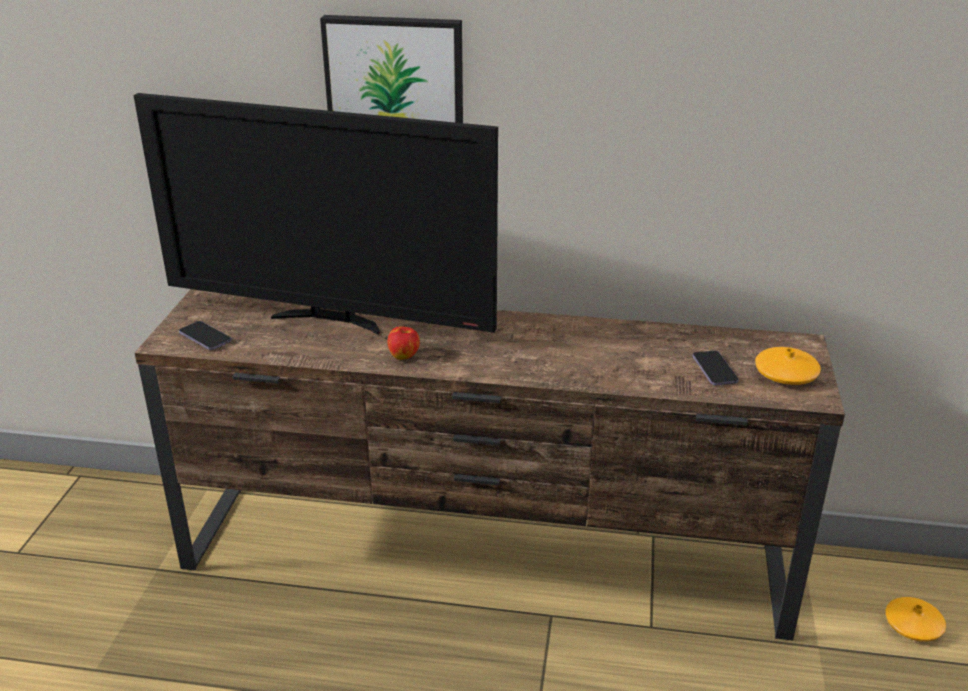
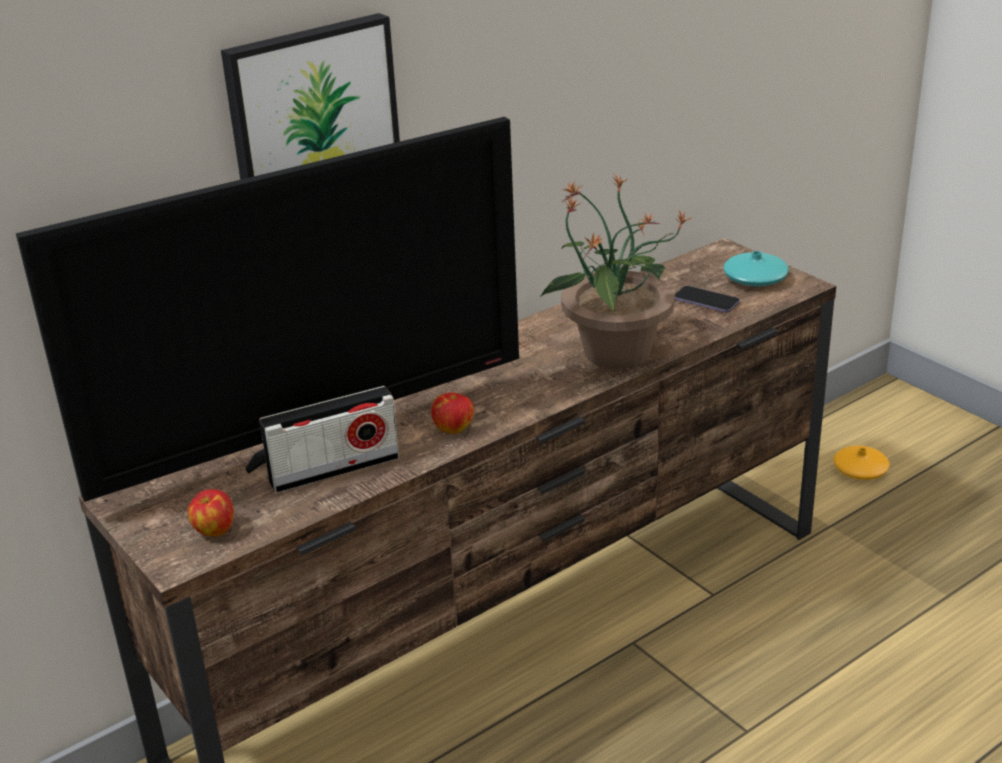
camera: 45 degrees left, 0 degrees up
phone [179,321,232,350] -> apple [188,489,234,537]
orange vase [755,347,821,385] -> turquoise vase [724,251,789,287]
none -> radio [259,386,399,493]
none -> potted plant [540,174,691,369]

